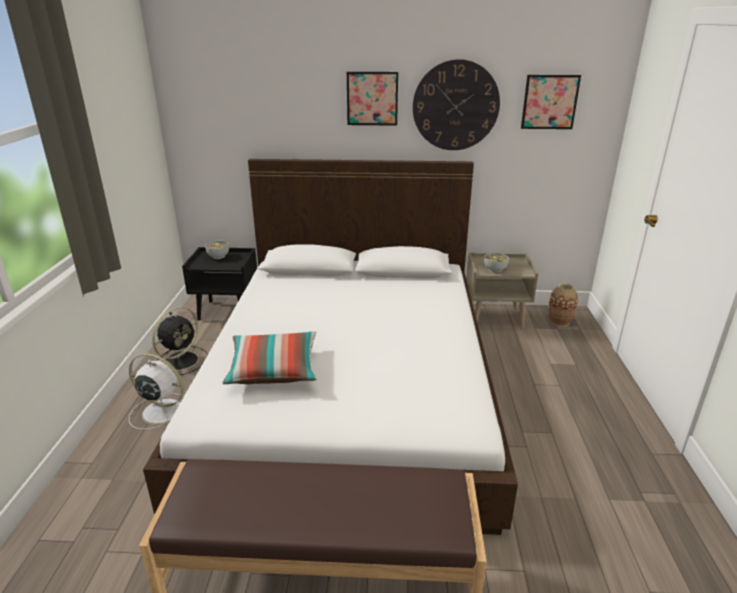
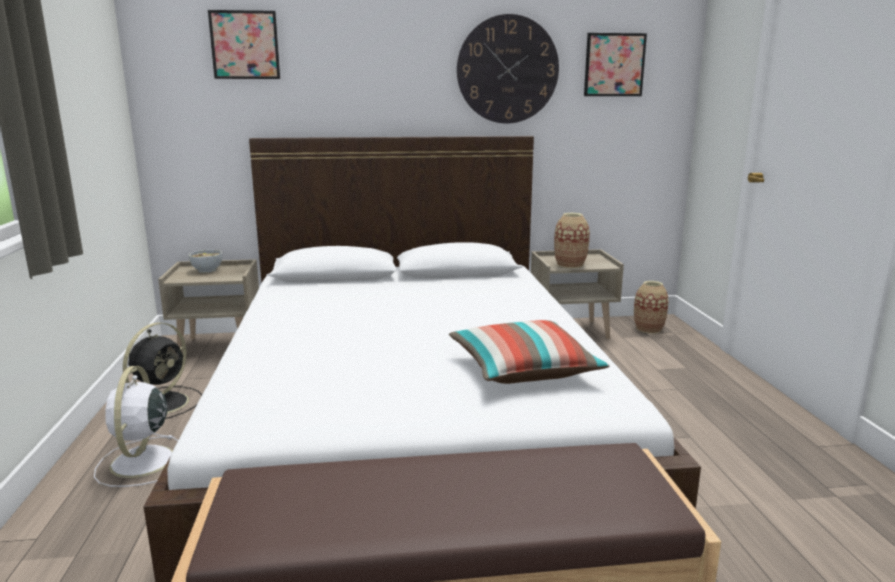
camera: 10 degrees left, 10 degrees down
white fan [129,353,184,430] -> white fan turned 105 degrees counterclockwise [94,366,178,487]
black nightstand [182,247,257,320] -> beige nightstand [158,259,259,352]
pillow [223,331,317,384] -> pillow moved to [449,320,610,384]
picture [347,72,398,126] -> picture moved to [208,10,280,79]
bowl [484,253,509,273] -> vase [554,213,590,268]

